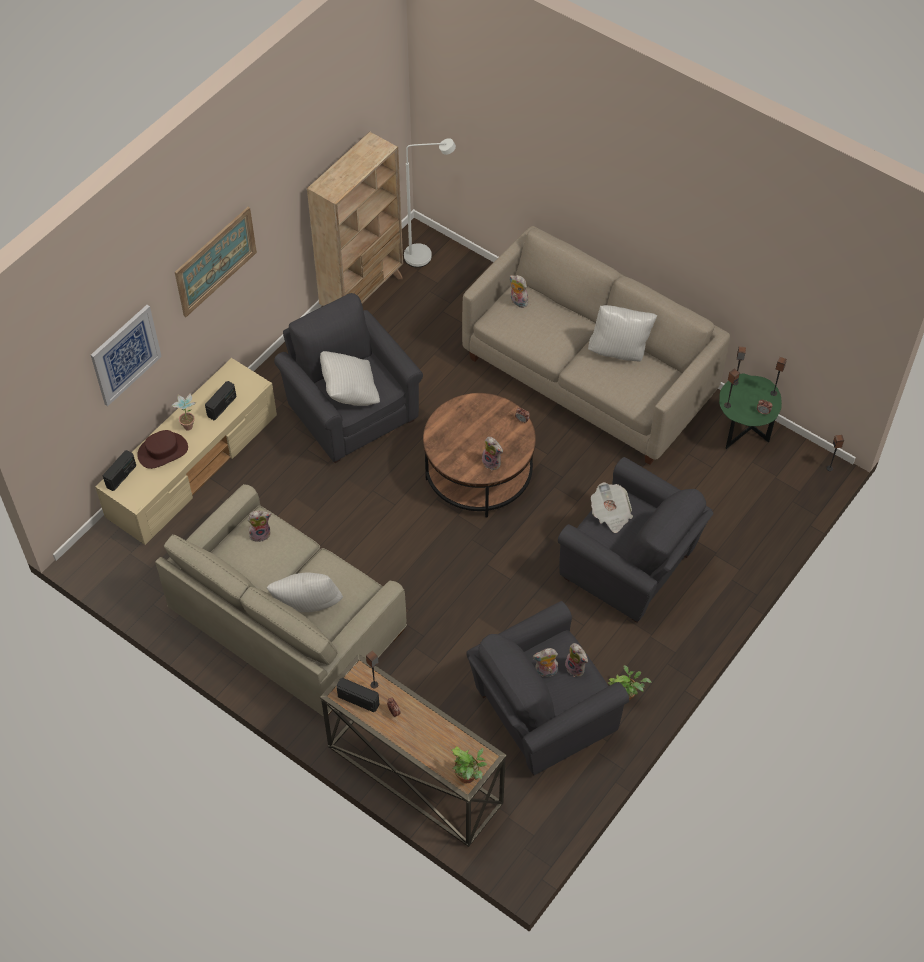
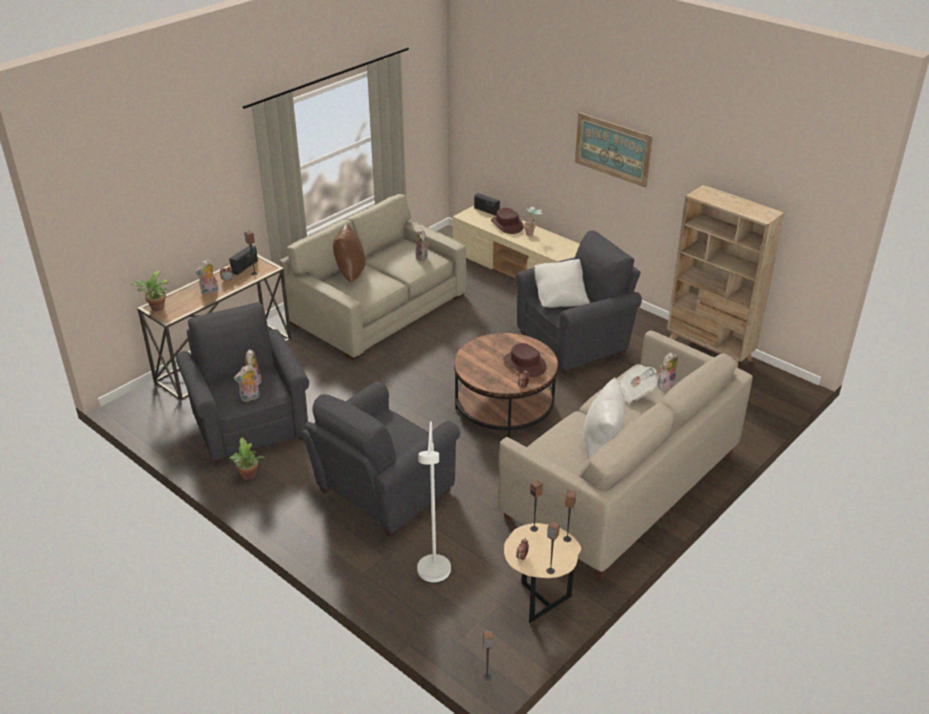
camera: 95 degrees right, 20 degrees down
picture [91,305,162,406] -> none
radio [205,381,237,420] -> none
white pillow [267,572,343,612] -> brown pillow [333,224,366,283]
white floor lamp [404,138,456,267] -> white floor lamp moved to [417,421,451,583]
plush toy [482,437,503,470] -> plush toy moved to [195,259,218,295]
newspaper [591,482,633,533] -> newspaper moved to [619,365,657,403]
green side table [719,373,782,449] -> beige side table [504,523,581,623]
none -> brown hat [503,343,547,377]

